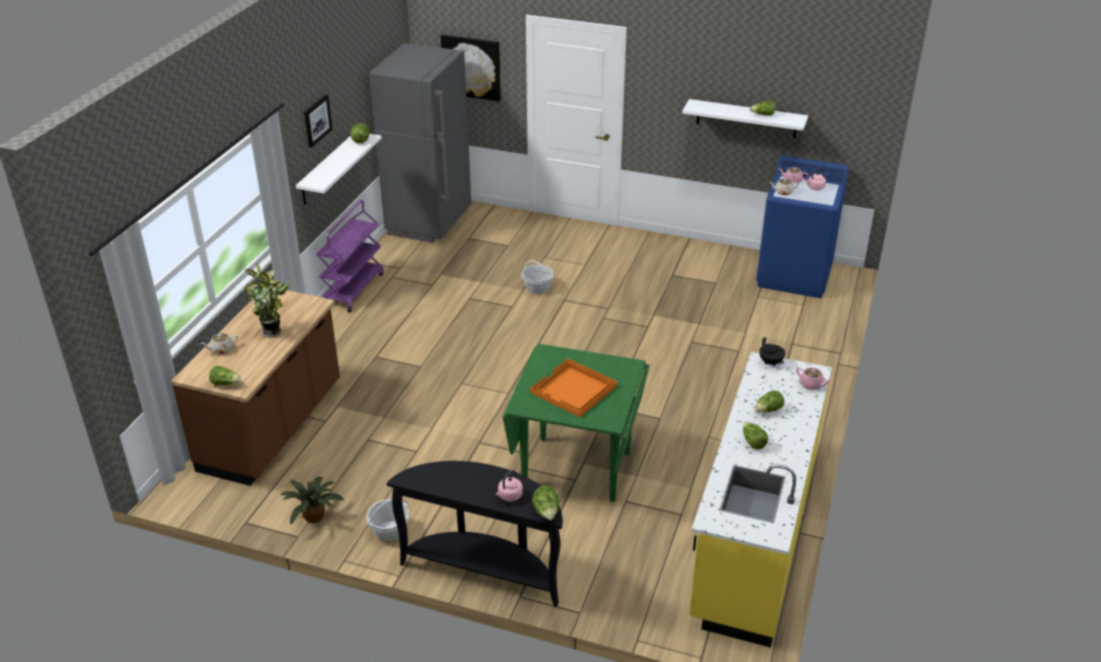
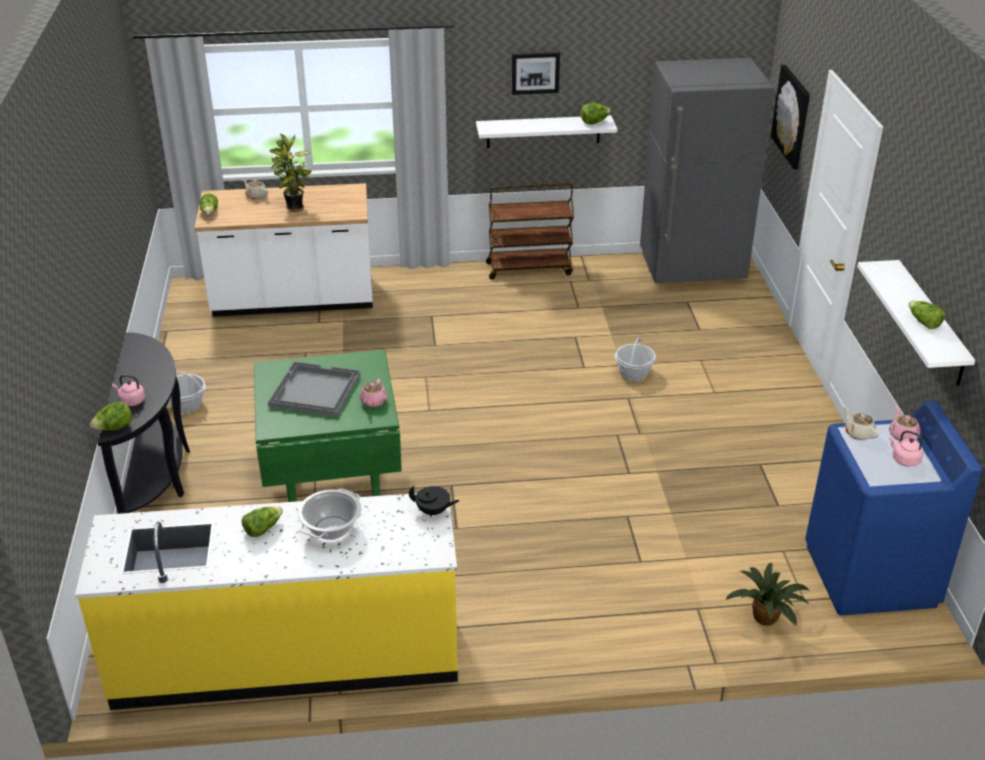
camera: 65 degrees right, 0 degrees up
brown counter [171,288,340,486] -> white counter [194,183,373,317]
potted plant [280,477,344,525] -> potted plant moved to [725,562,809,626]
purple cart [316,200,384,312] -> brown cart [486,183,574,279]
orange tray [530,359,617,417] -> grey tray [268,362,360,417]
lettuce [754,390,784,413] -> cooking pot [298,488,361,540]
black teapot [759,337,785,366] -> black teapot turned 120 degrees counterclockwise [409,485,459,517]
pink teapot [796,368,831,390] -> pink teapot moved to [360,379,387,407]

